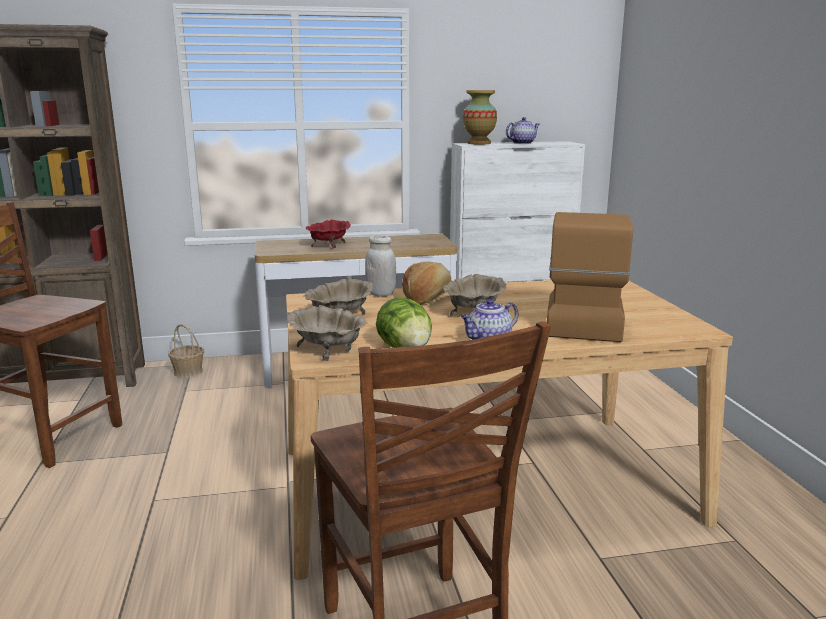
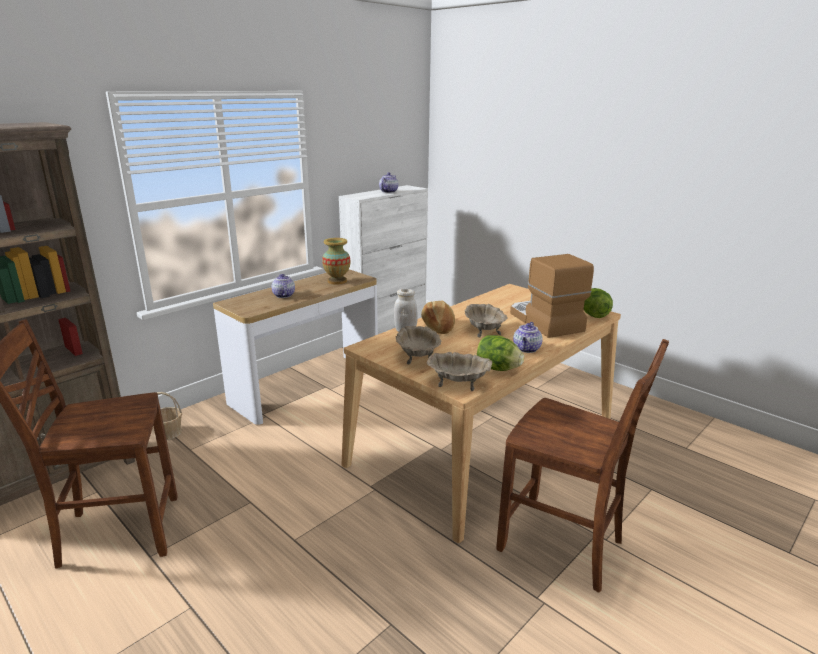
camera: 35 degrees left, 5 degrees up
red bowl [306,220,351,248] -> teapot [272,274,295,298]
vase [463,90,497,144] -> vase moved to [322,238,350,285]
none -> lettuce [584,288,613,318]

